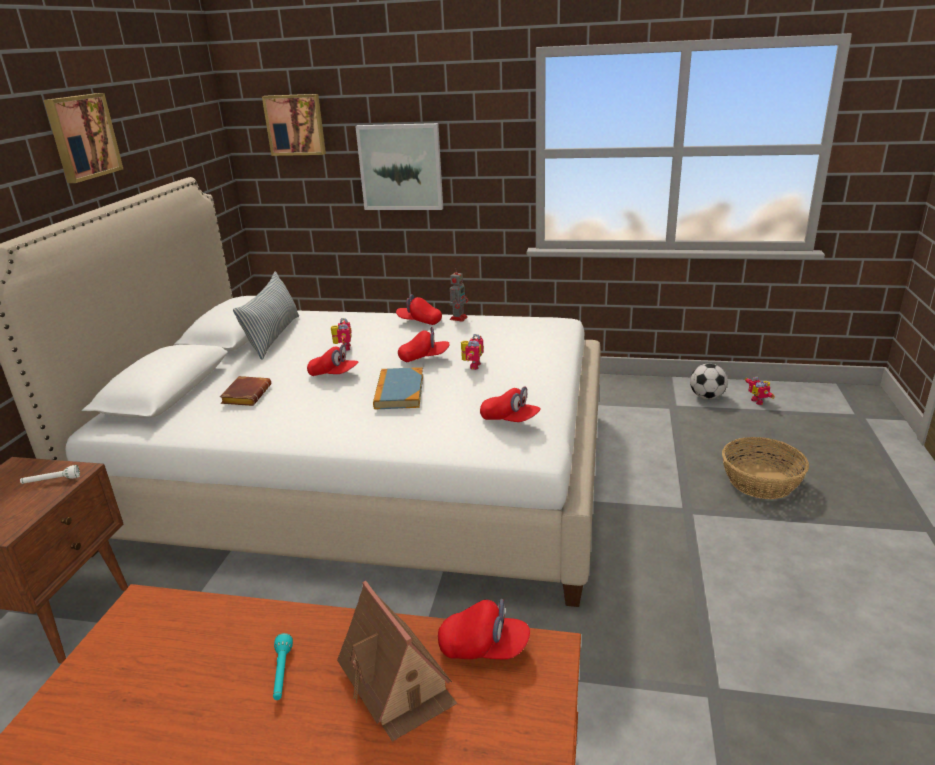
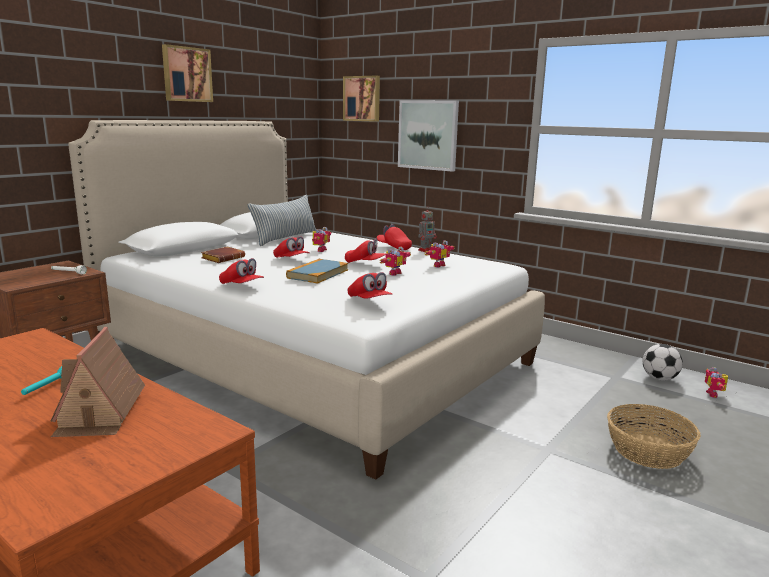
camera: 25 degrees right, 10 degrees down
red cap [438,599,530,659] -> red cap moved to [219,258,264,284]
none -> toy robot [425,240,455,267]

